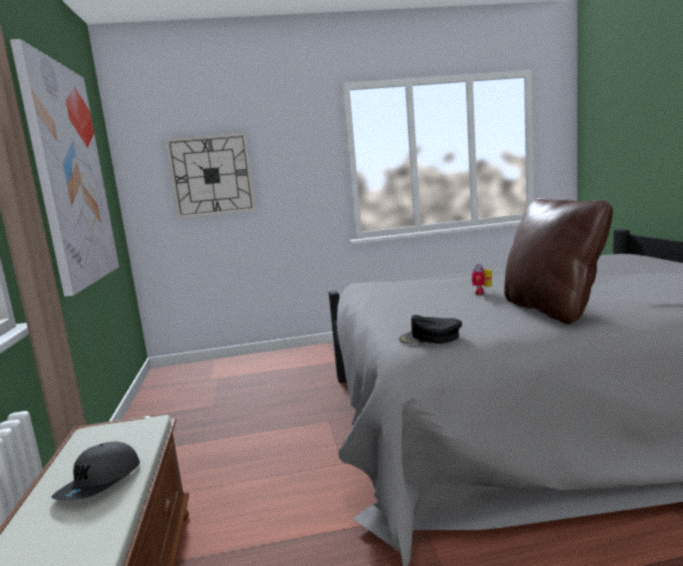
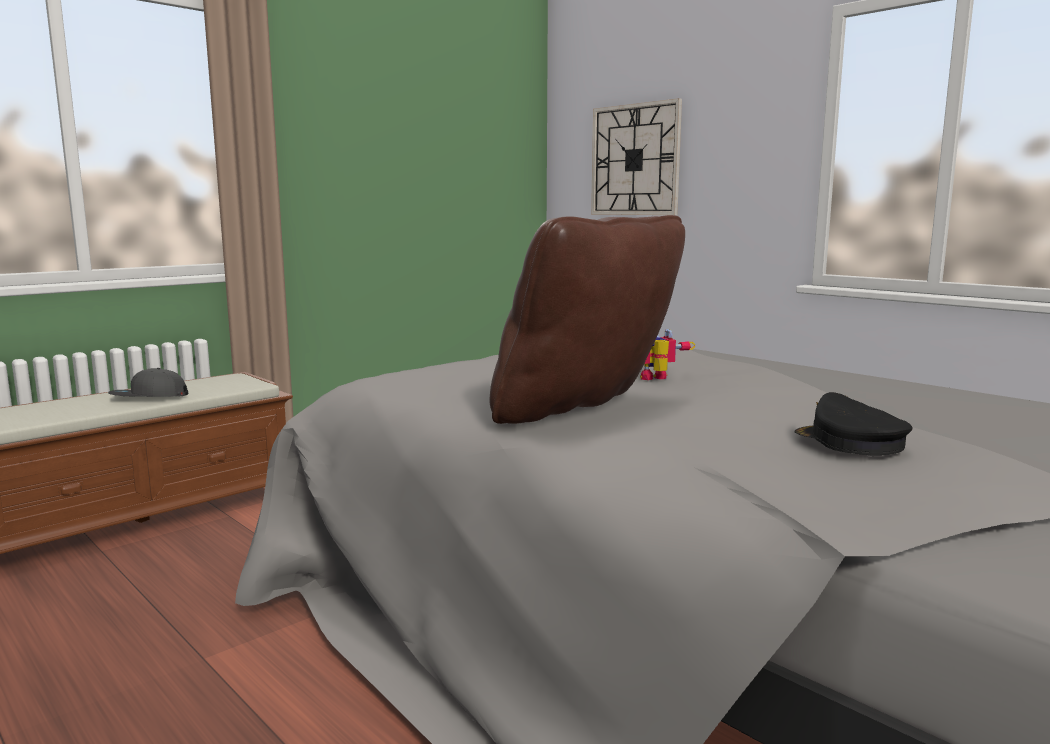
camera: 55 degrees right, 0 degrees up
picture [10,39,119,297] -> none
black cap [399,315,462,344] -> black cap moved to [794,392,913,455]

